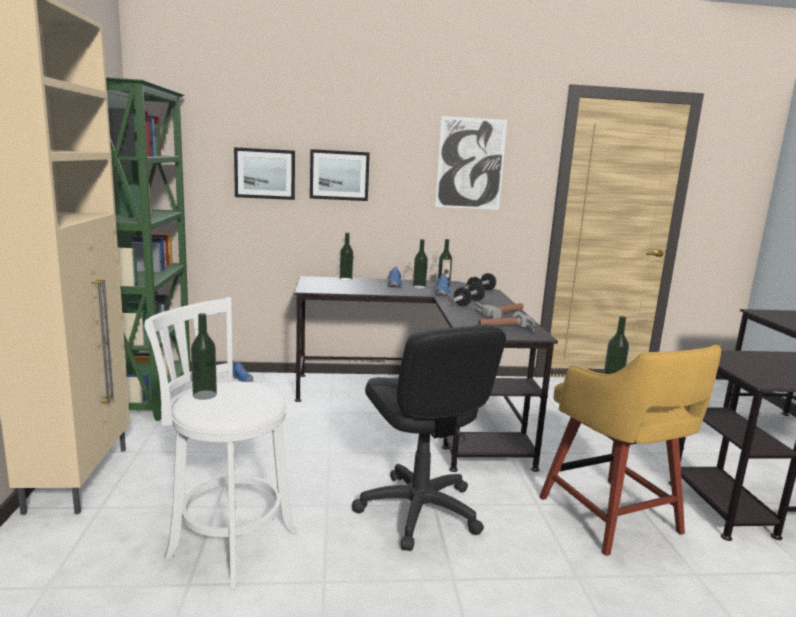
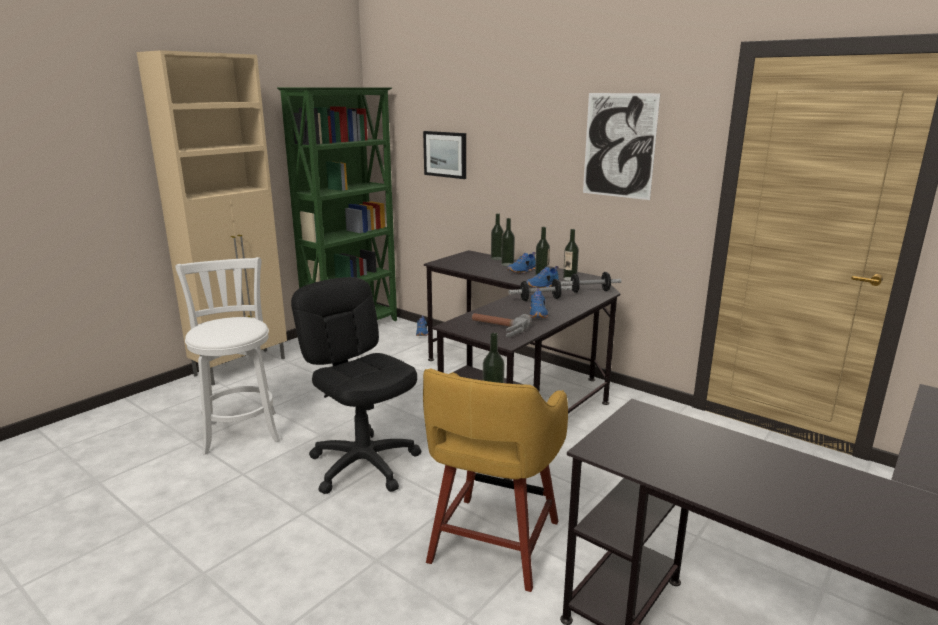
camera: 45 degrees right, 5 degrees up
bottle [191,313,217,400] -> bottle moved to [501,218,515,266]
picture [310,149,370,201] -> none
black office chair [352,325,506,551] -> black office chair turned 120 degrees clockwise [291,277,421,494]
hammer [475,302,524,319] -> blue shoe [530,288,548,318]

